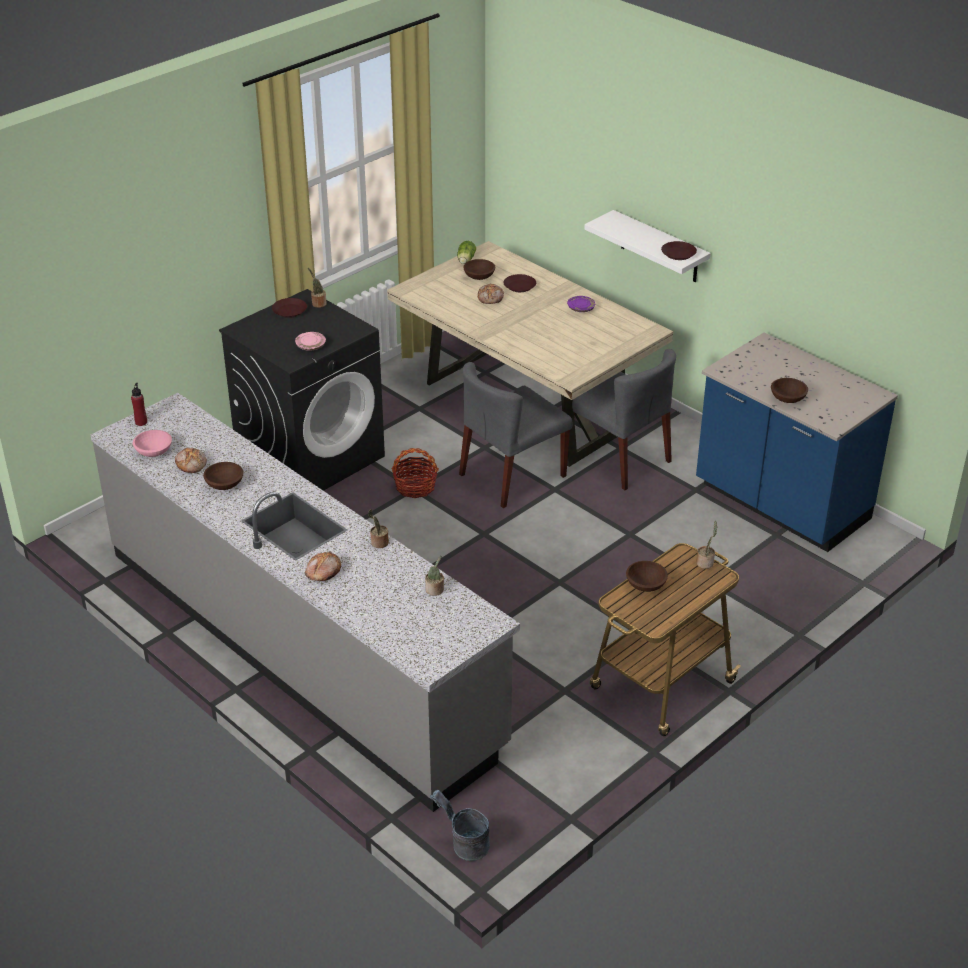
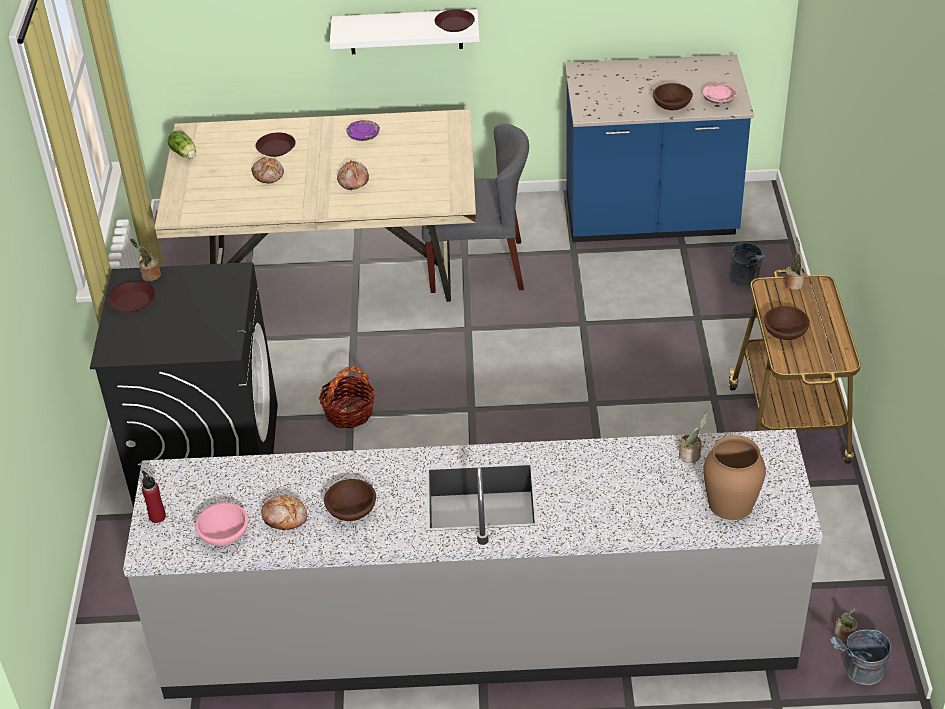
camera: 45 degrees left, 5 degrees up
pink plate [295,332,326,351] -> pink plate moved to [703,83,737,104]
bread [305,552,341,581] -> bread moved to [337,160,369,190]
potted plant [368,509,389,548] -> potted plant moved to [834,608,857,643]
grey chair [459,362,572,508] -> none
brown bowl [463,259,495,280] -> none
none -> brown vase [703,435,766,520]
none -> grey bucket [728,242,766,287]

